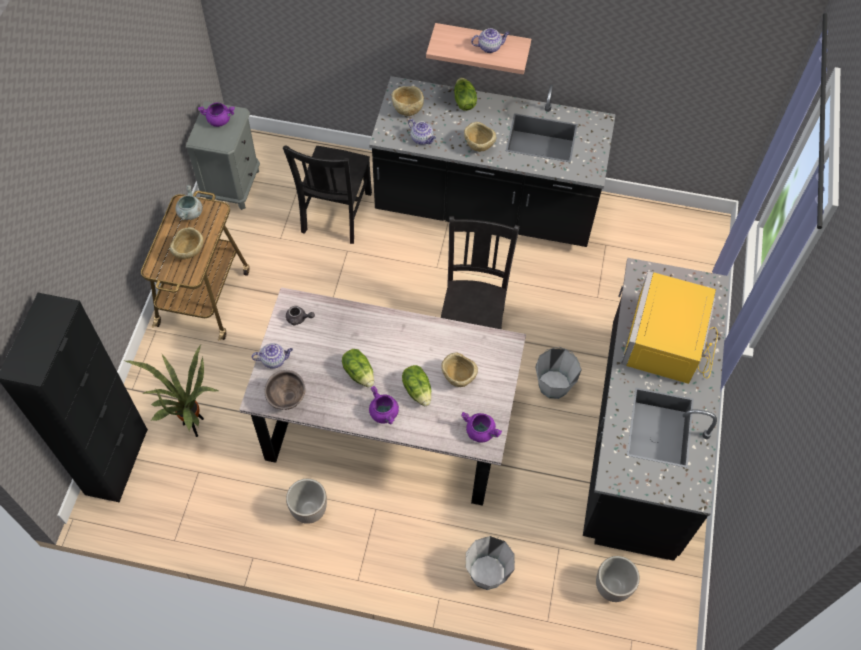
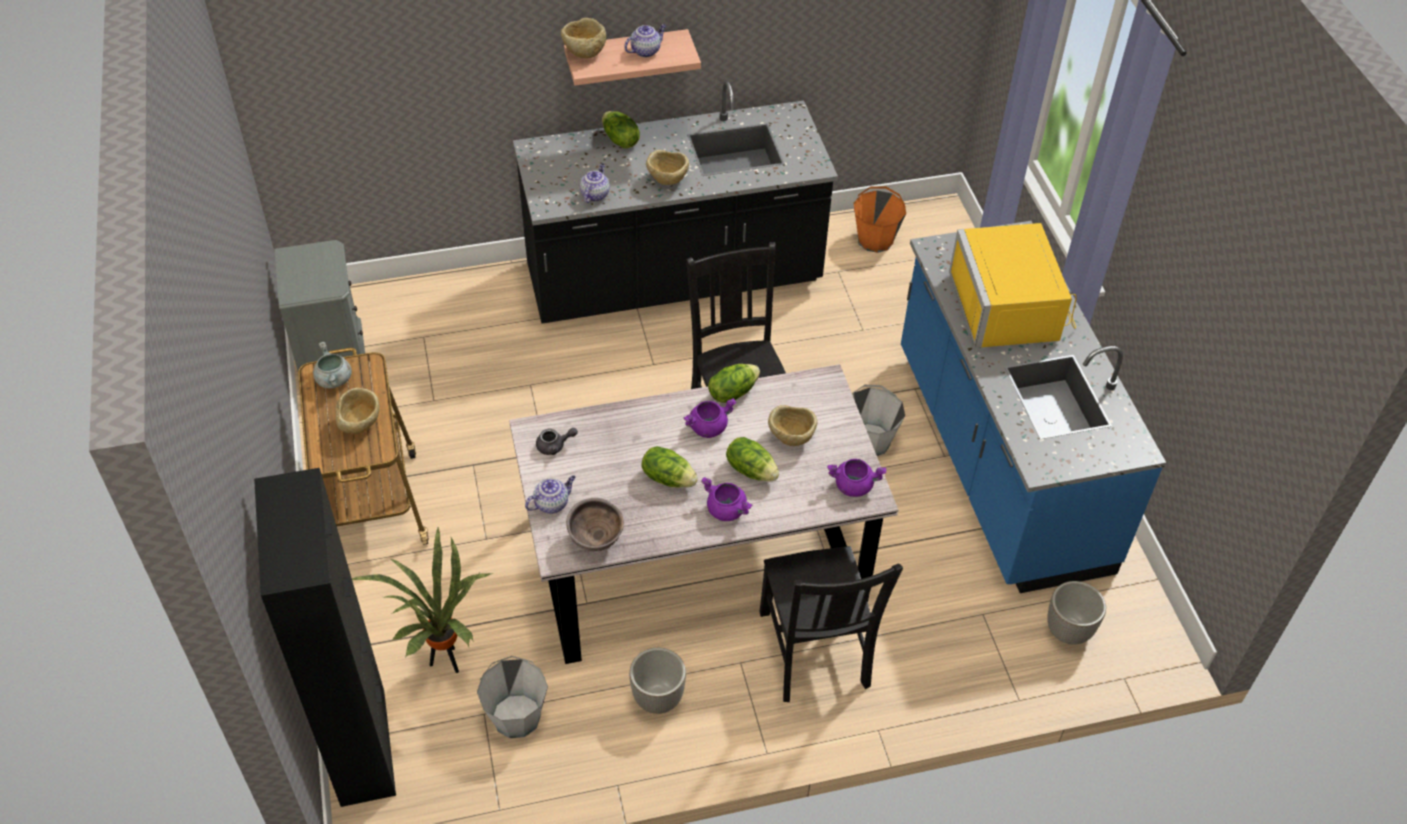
camera: 25 degrees left, 10 degrees down
purple cooking pot [198,103,235,127] -> purple cooking pot moved to [683,398,736,438]
black chair [283,145,372,244] -> black chair moved to [759,546,903,702]
beige bowl [392,86,424,116] -> beige bowl moved to [561,18,606,58]
teapot [408,119,436,145] -> teapot turned 90 degrees counterclockwise [580,163,610,203]
grey bucket [466,536,515,590] -> grey bucket moved to [477,656,548,738]
black counter [583,258,729,561] -> blue counter [901,221,1166,593]
none -> lettuce [708,364,760,403]
none -> orange bucket [854,186,906,253]

